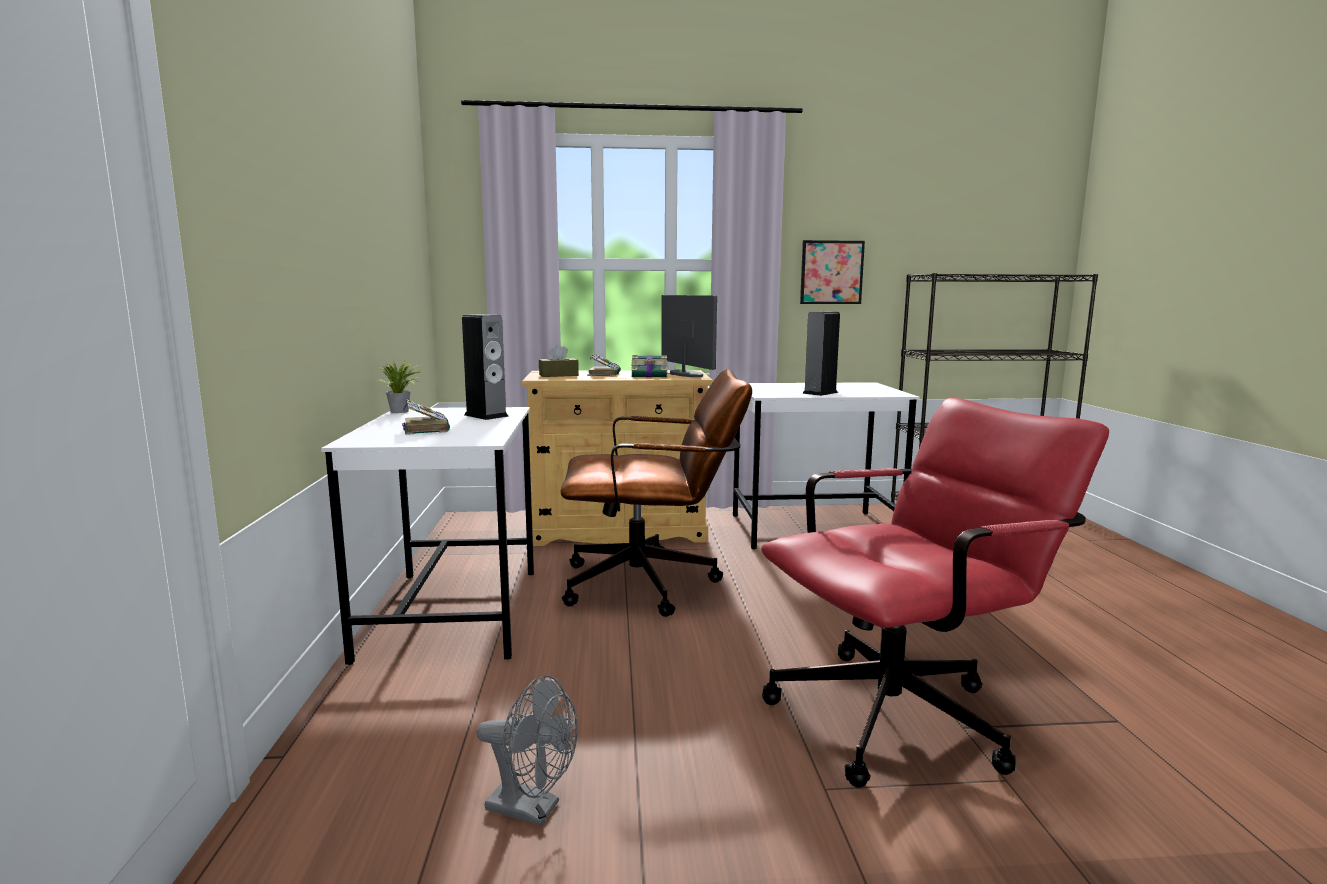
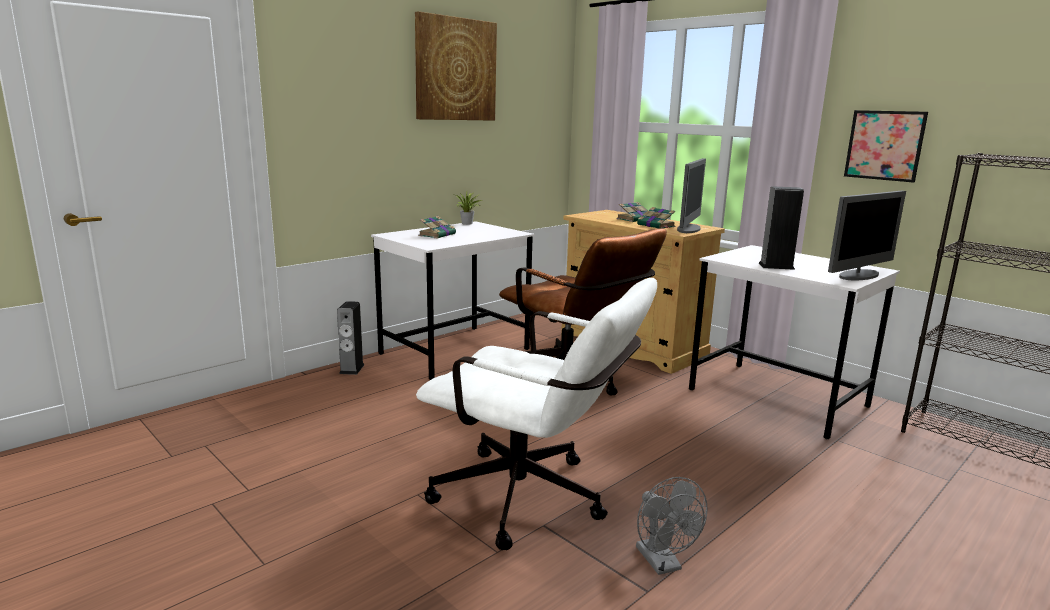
camera: 50 degrees right, 5 degrees up
speaker [462,314,509,420] -> speaker moved to [337,301,365,375]
grey fan [477,675,578,826] -> grey fan moved to [636,477,708,575]
brown tissue box [539,344,579,377] -> none
red office chair [761,398,1109,788] -> white office chair [416,278,657,550]
none -> picture [415,11,497,121]
none -> monitor [828,191,906,280]

